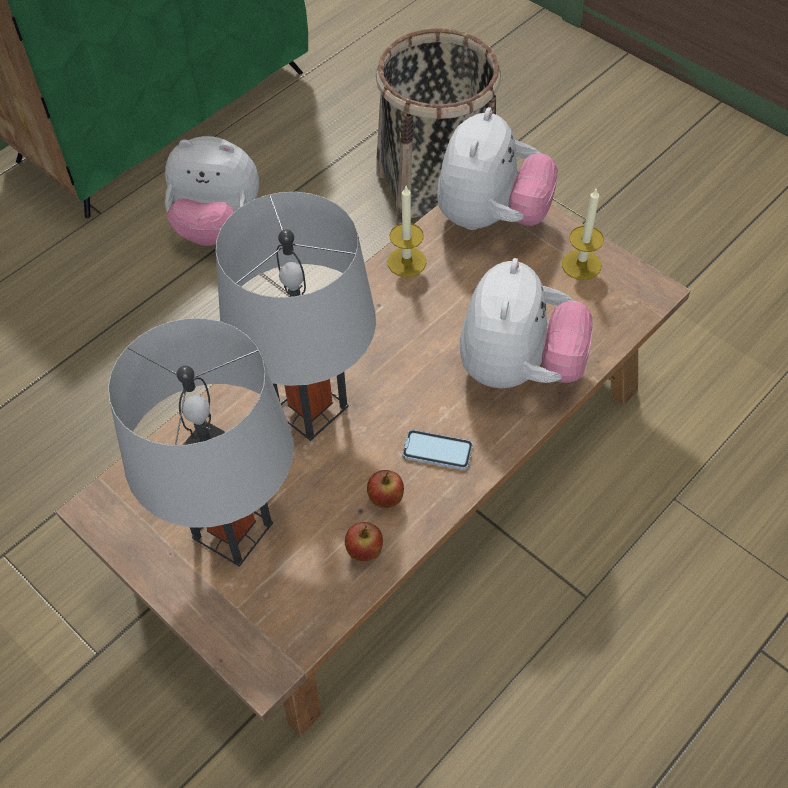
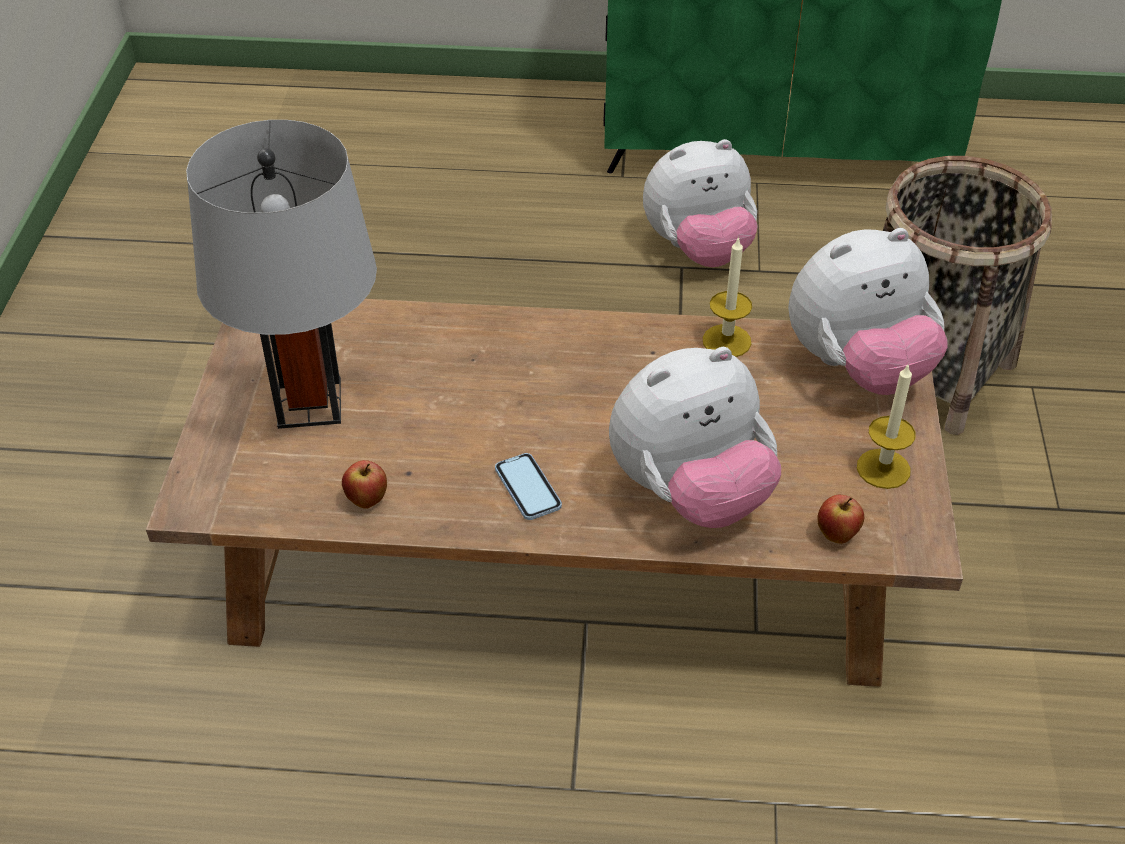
camera: 50 degrees right, 10 degrees down
plush toy [165,136,259,246] -> plush toy turned 75 degrees counterclockwise [643,139,758,267]
grey table lamp [216,192,376,441] -> none
apple [367,470,404,508] -> apple moved to [817,495,864,544]

